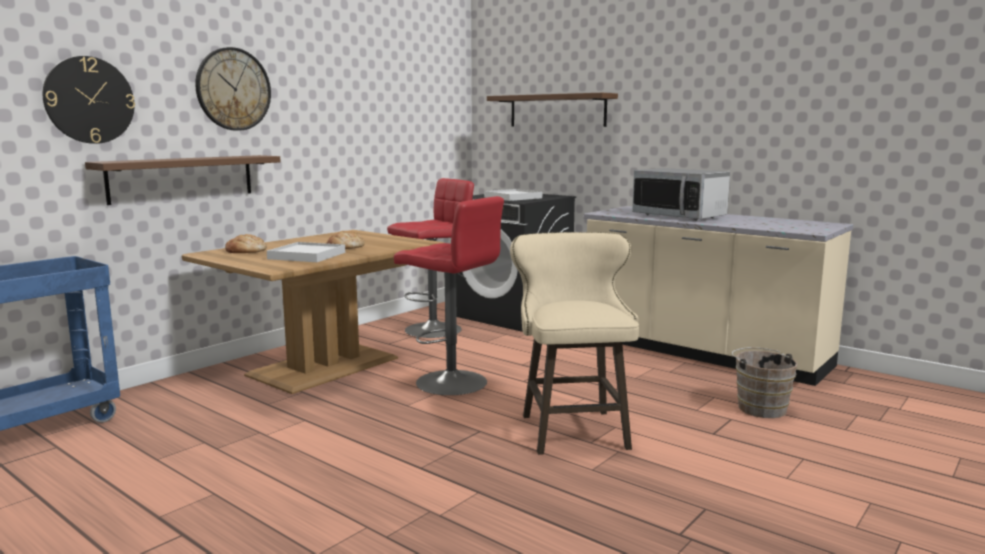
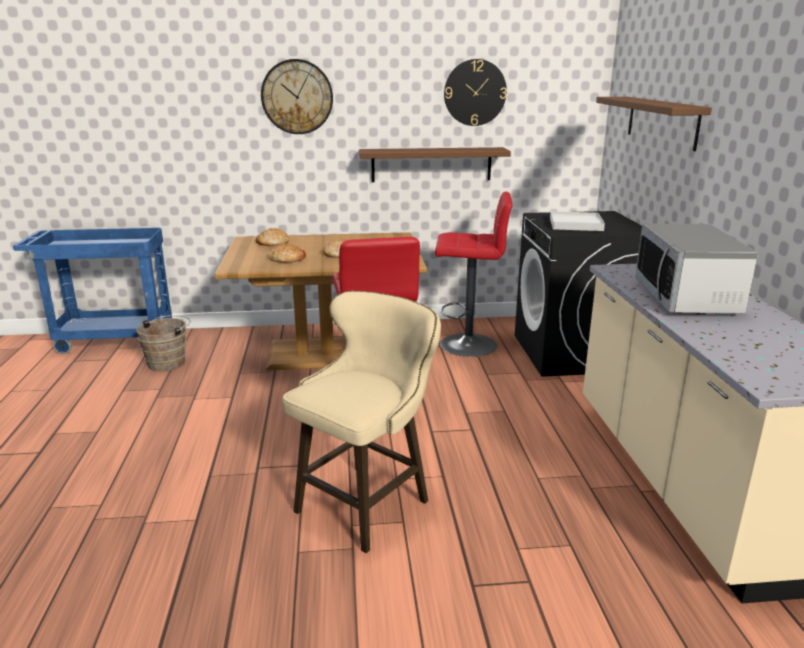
camera: 45 degrees right, 10 degrees up
wall clock [43,56,135,144] -> wall clock moved to [444,59,507,126]
brown shelf [85,155,281,205] -> brown shelf moved to [359,147,511,182]
white tray [267,242,345,262] -> bread [269,243,306,263]
brown bucket [732,347,798,418] -> brown bucket moved to [136,315,190,371]

